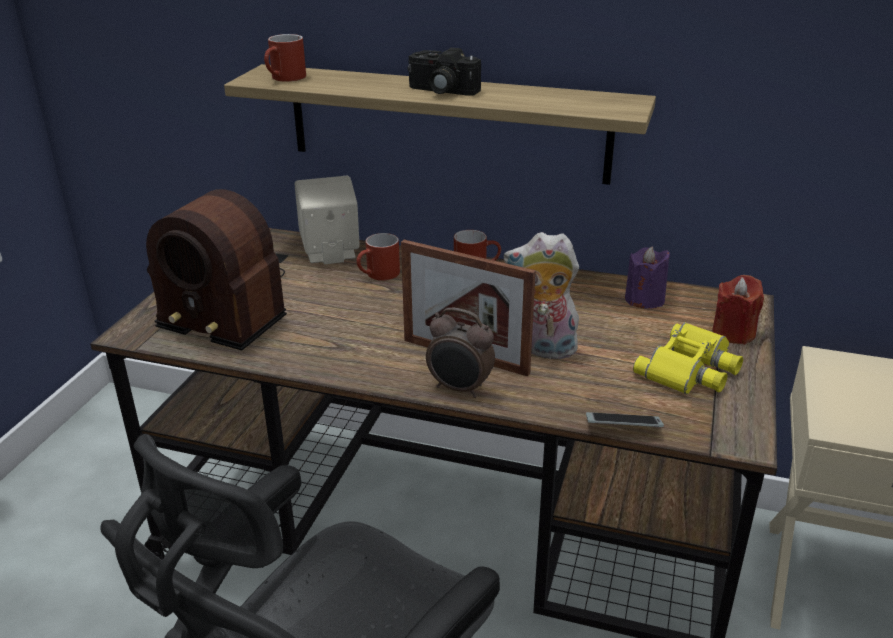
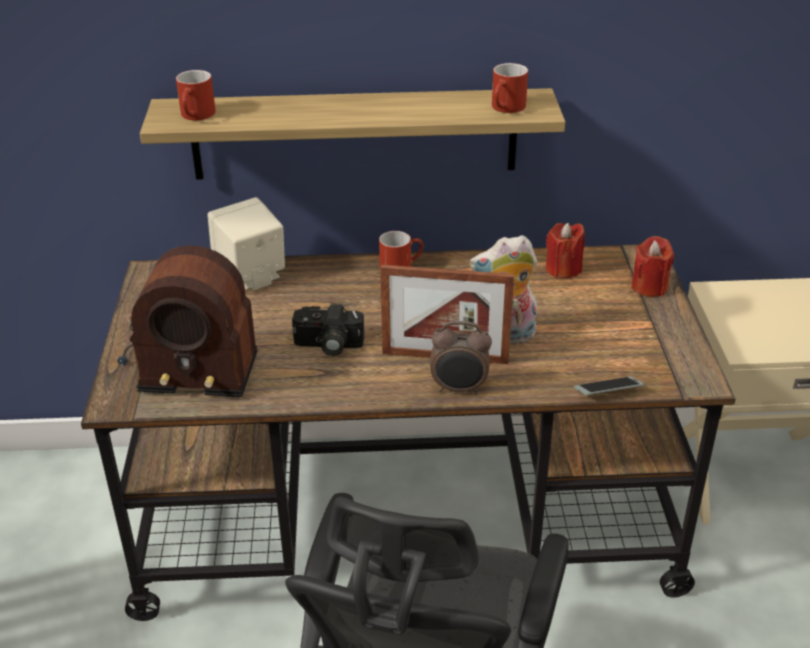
camera: 20 degrees left, 5 degrees up
red mug [357,233,400,281] -> red mug moved to [492,63,528,113]
camera [408,48,481,96] -> camera moved to [292,304,364,356]
purple candle [625,246,670,309] -> red candle [546,223,585,278]
yellow binoculars [633,322,743,395] -> none

